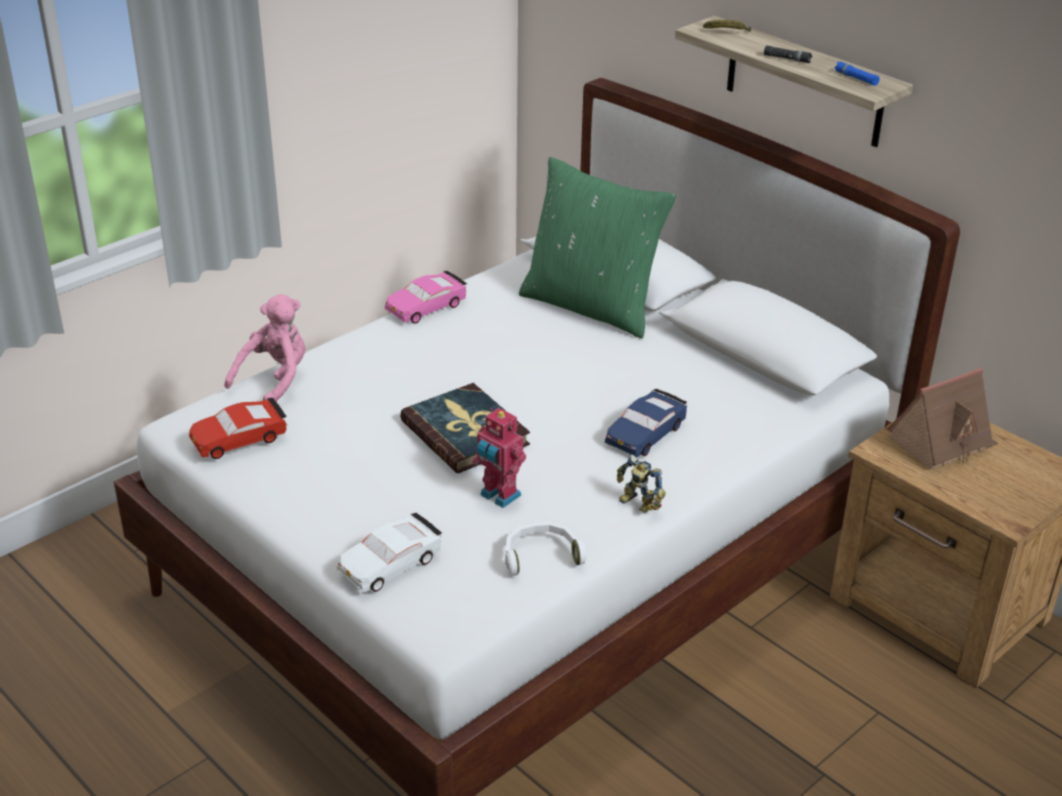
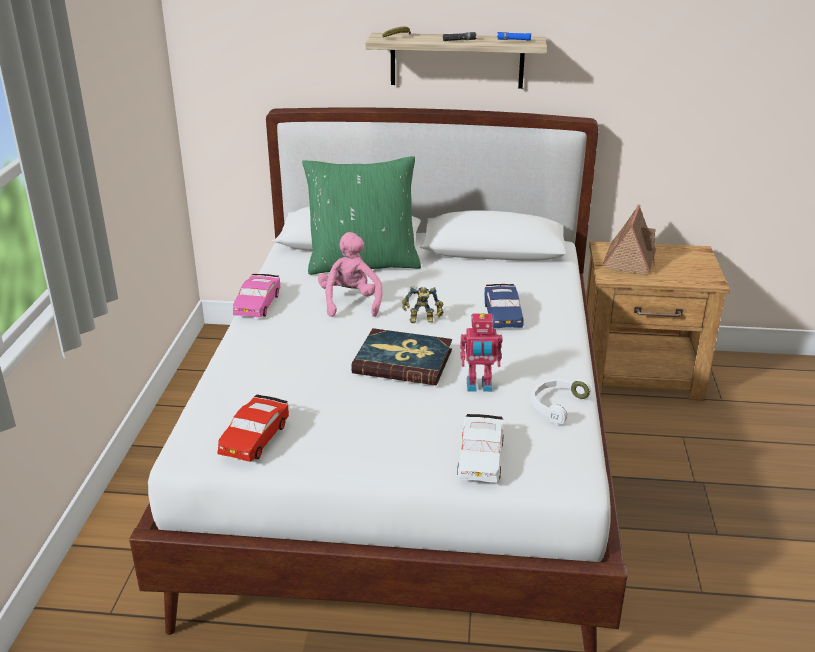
camera: 40 degrees left, 5 degrees down
pink plush toy [224,294,306,402] -> pink plush toy moved to [318,232,382,317]
toy robot [617,455,666,513] -> toy robot moved to [402,286,443,323]

